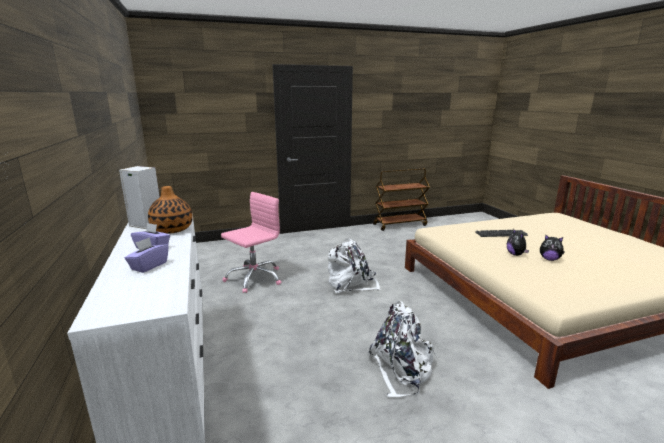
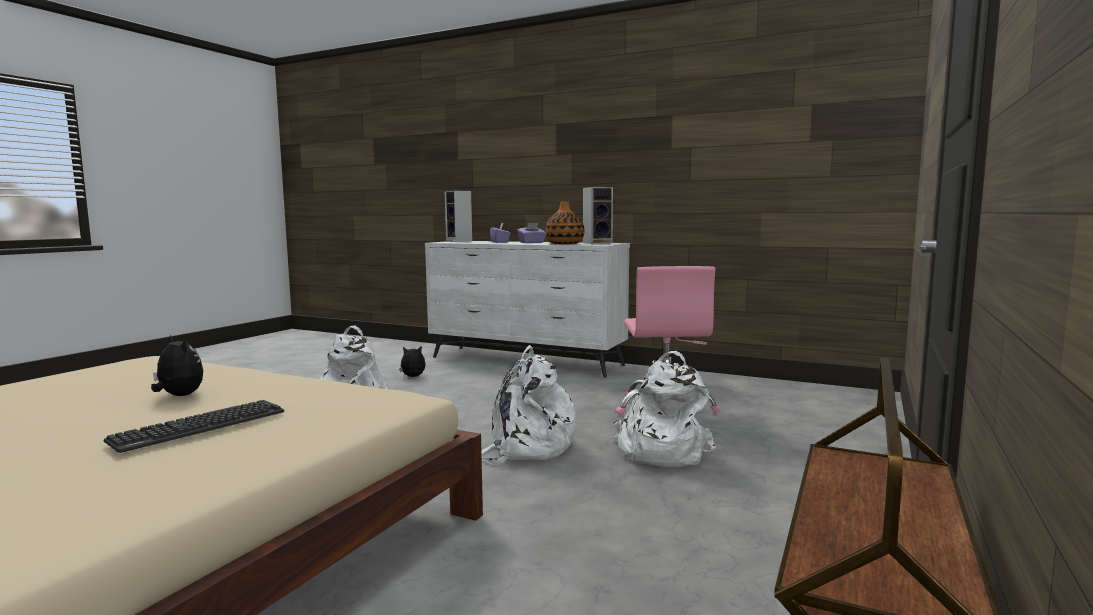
camera: 135 degrees right, 10 degrees down
plush toy [540,235,565,261] -> plush toy moved to [399,346,426,377]
none -> speaker [445,191,472,242]
none -> white backpack [613,351,716,467]

